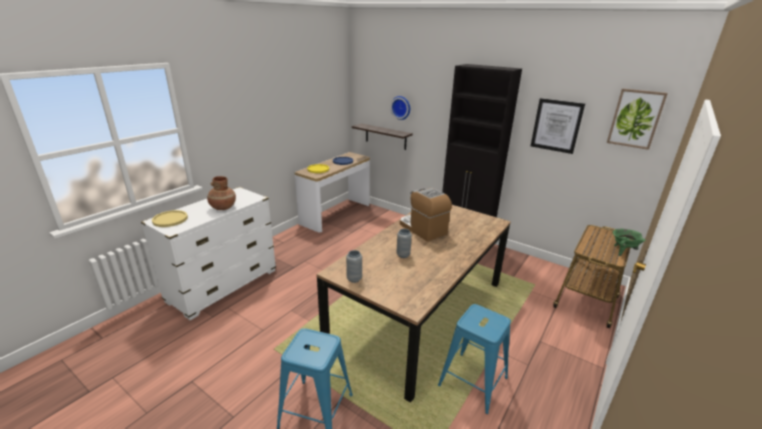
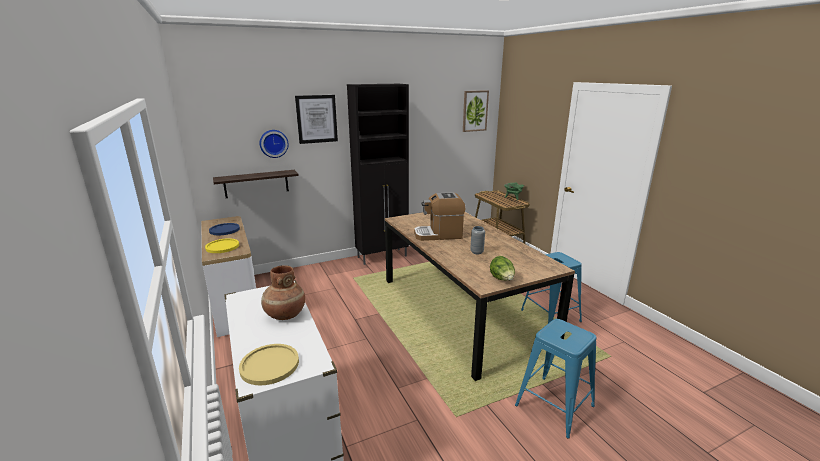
camera: 60 degrees left, 5 degrees down
grey vase [346,250,362,283] -> lettuce [490,256,515,280]
picture [531,98,585,154] -> picture moved to [295,95,338,144]

